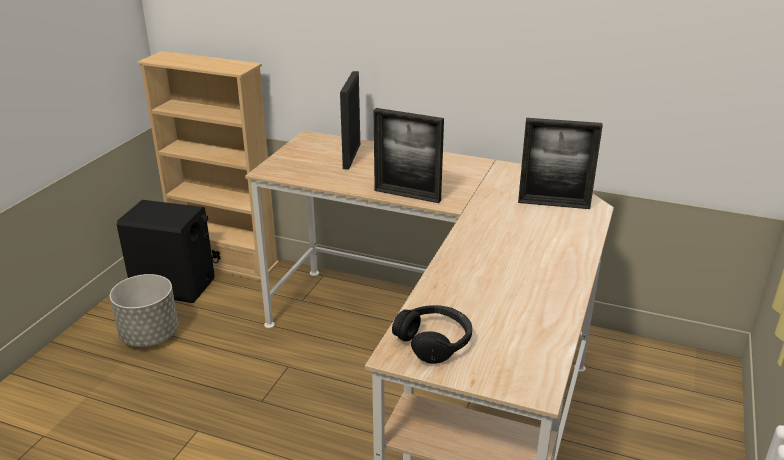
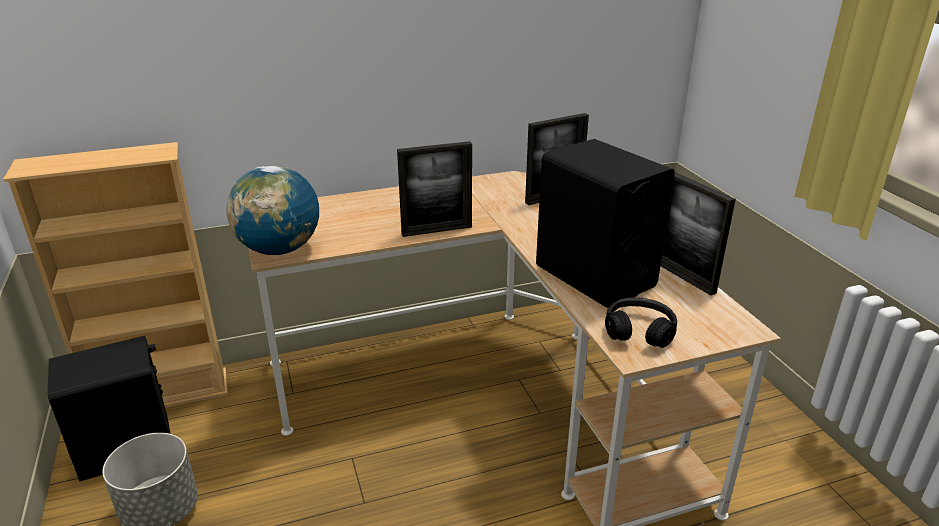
camera: 40 degrees left, 0 degrees up
picture frame [340,71,360,170] -> picture frame moved to [661,172,736,295]
none -> globe [226,165,319,255]
none -> black speaker [536,139,675,308]

